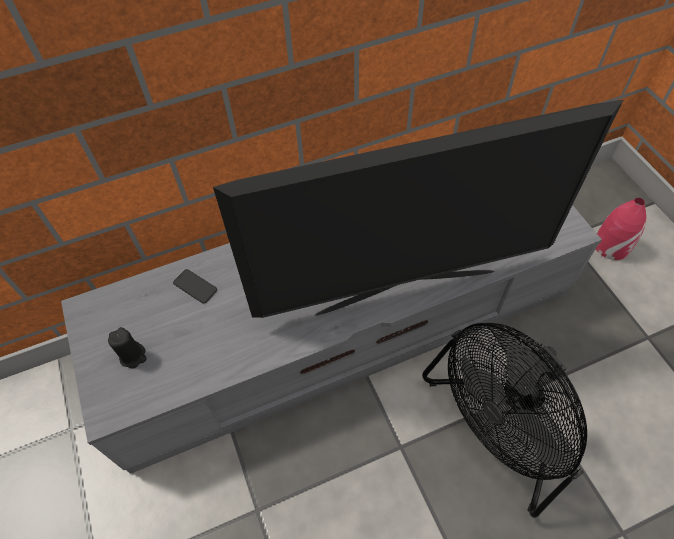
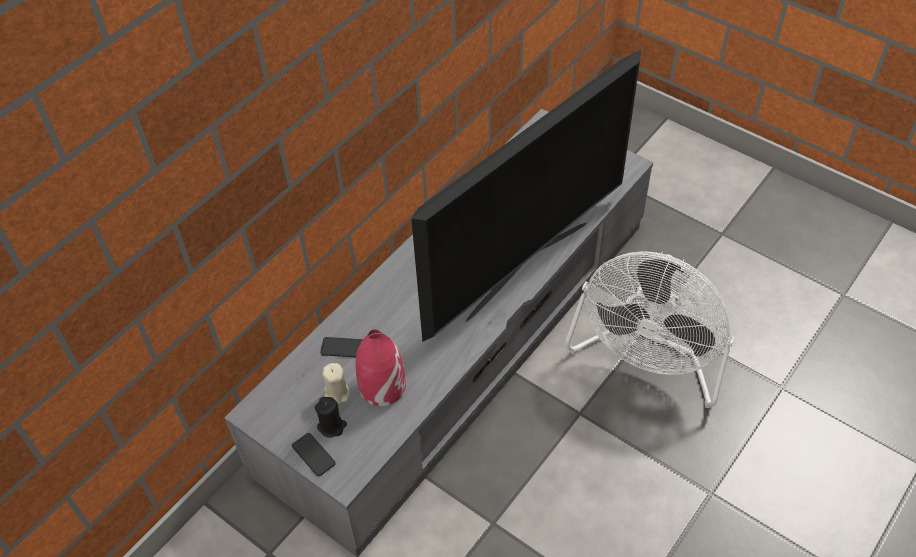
camera: 30 degrees left, 5 degrees down
black fan [422,323,587,518] -> white fan [565,252,734,408]
red vase [596,198,647,260] -> red vase moved to [355,329,406,406]
none -> phone [292,433,336,476]
none -> beige candle [322,363,350,405]

